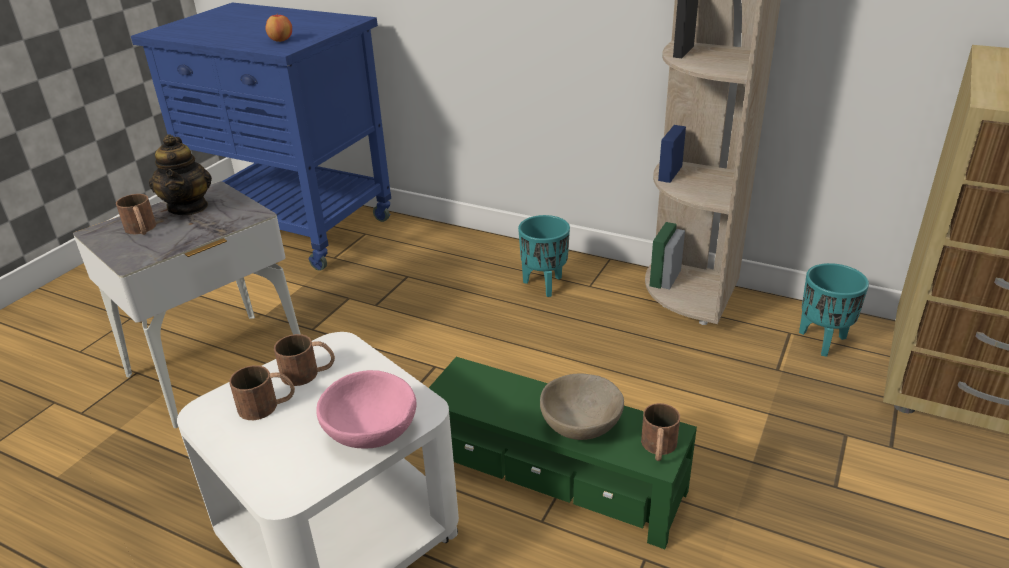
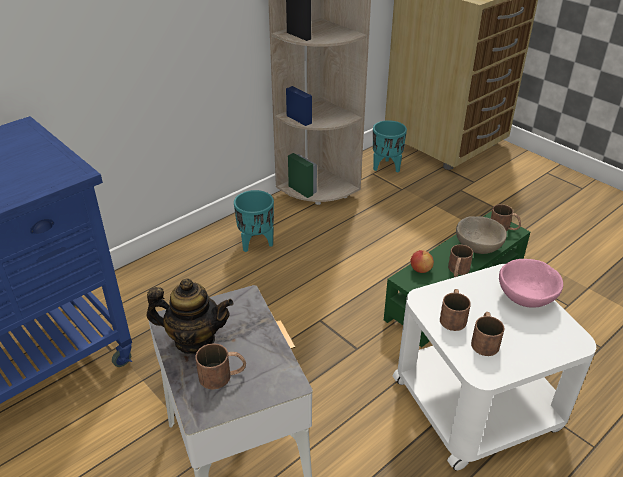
camera: 70 degrees left, 5 degrees up
apple [265,15,292,42] -> apple moved to [410,250,434,273]
none -> brown mug [448,245,473,277]

